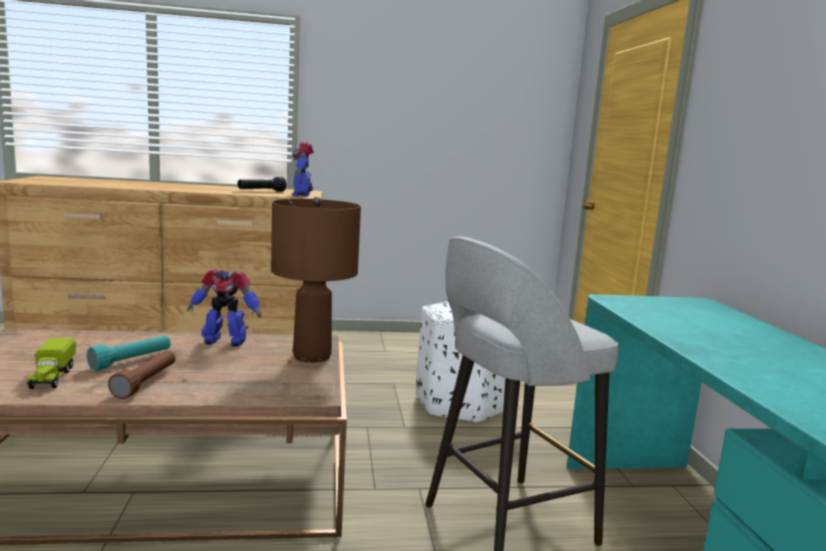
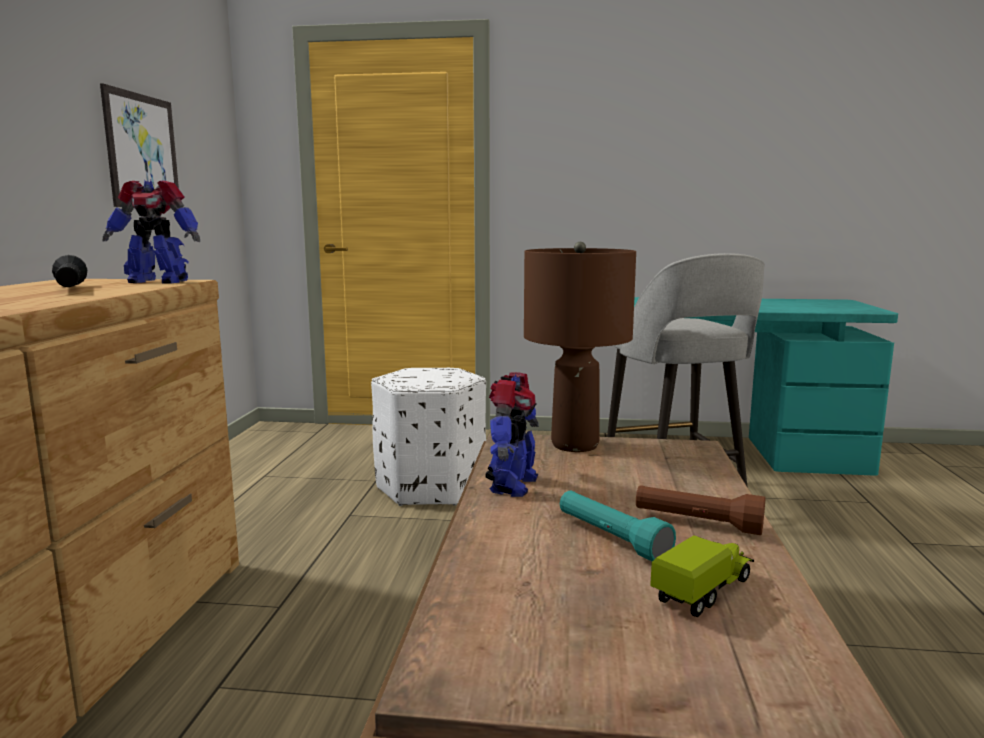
camera: 75 degrees left, 0 degrees up
toy truck [26,338,76,389] -> toy truck turned 45 degrees counterclockwise [650,535,754,617]
none -> picture [100,83,179,208]

